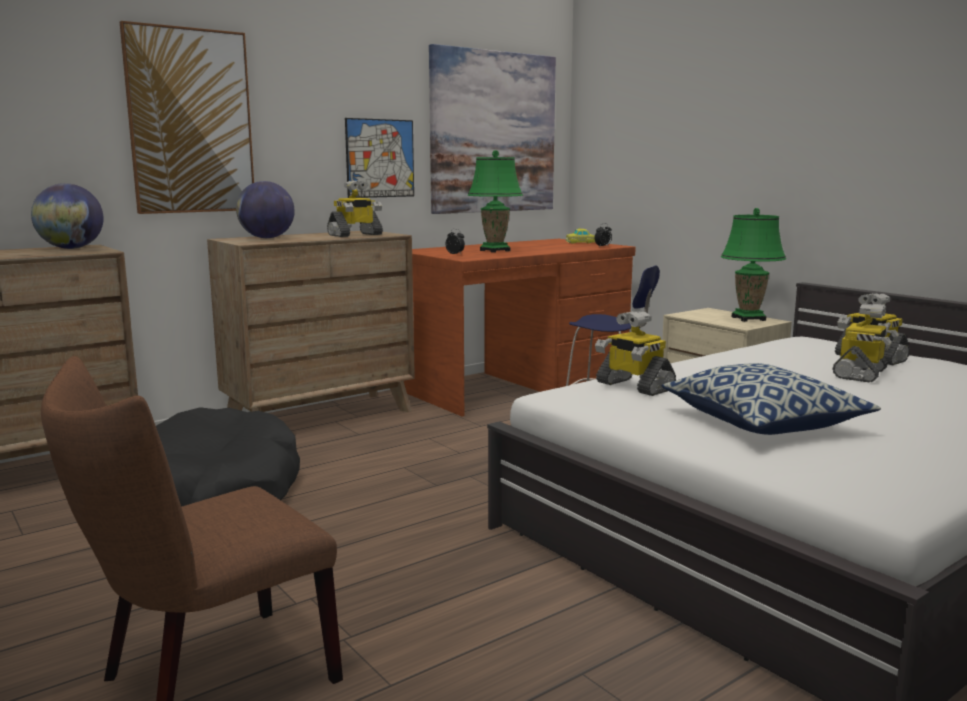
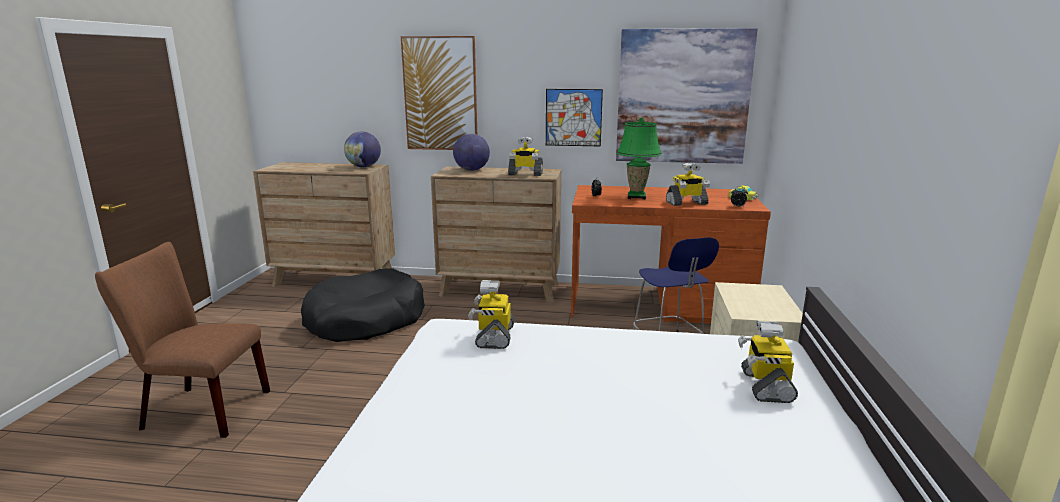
camera: 45 degrees right, 5 degrees up
pillow [661,363,881,435] -> none
green table lamp [721,208,786,322] -> none
toy robot [832,303,899,382] -> toy robot moved to [666,163,710,206]

